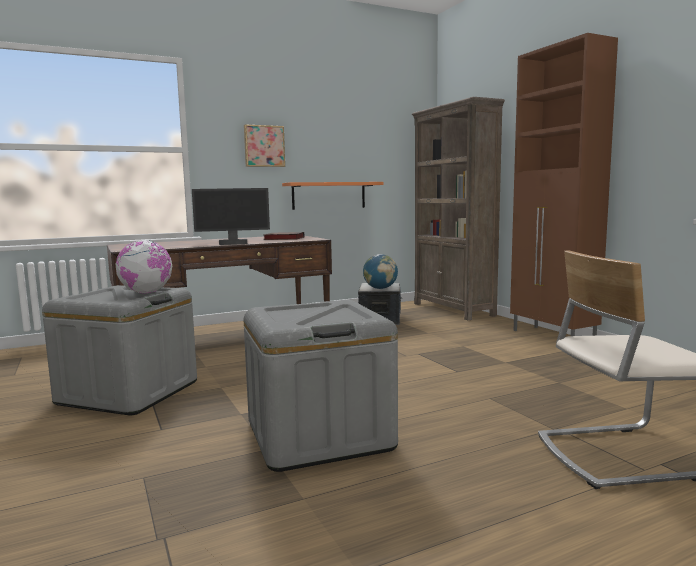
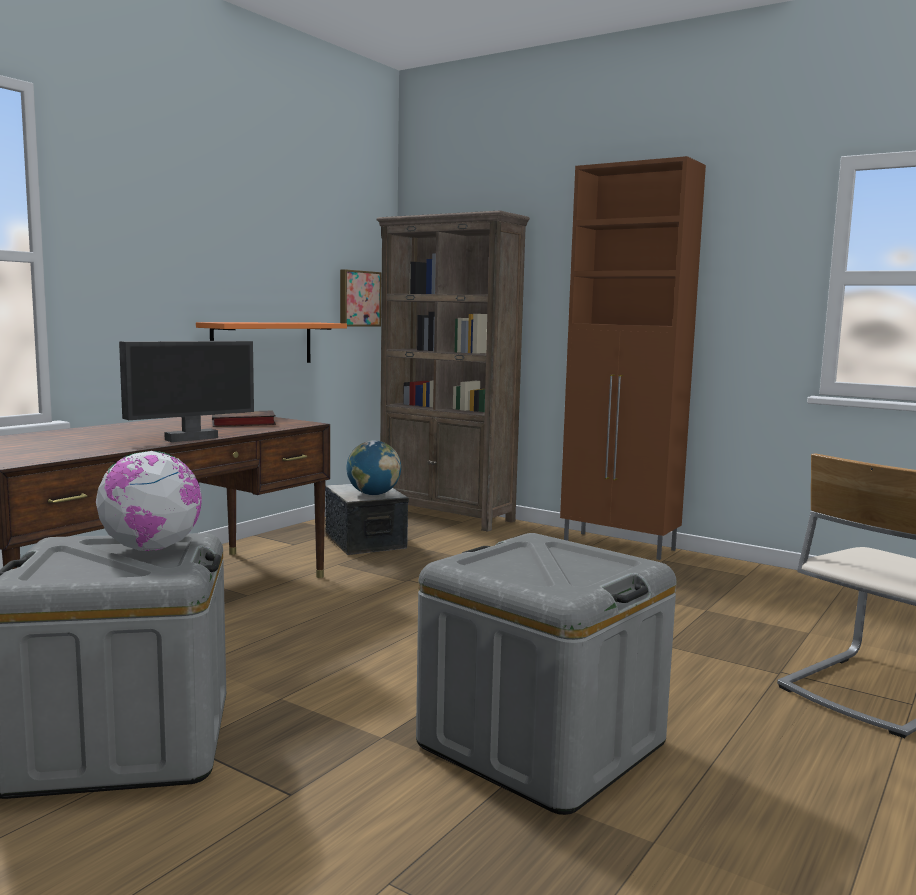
camera: 30 degrees left, 0 degrees up
picture [244,124,285,167] -> picture moved to [340,269,381,327]

